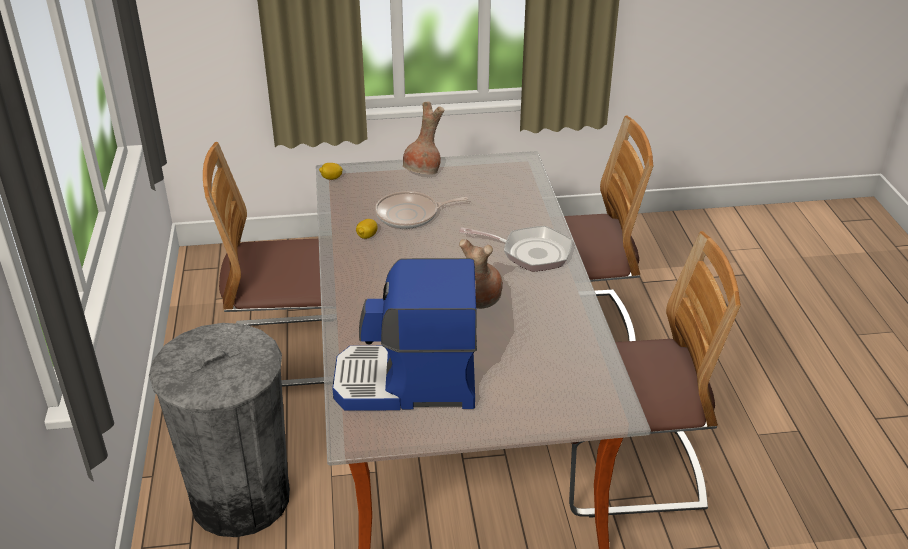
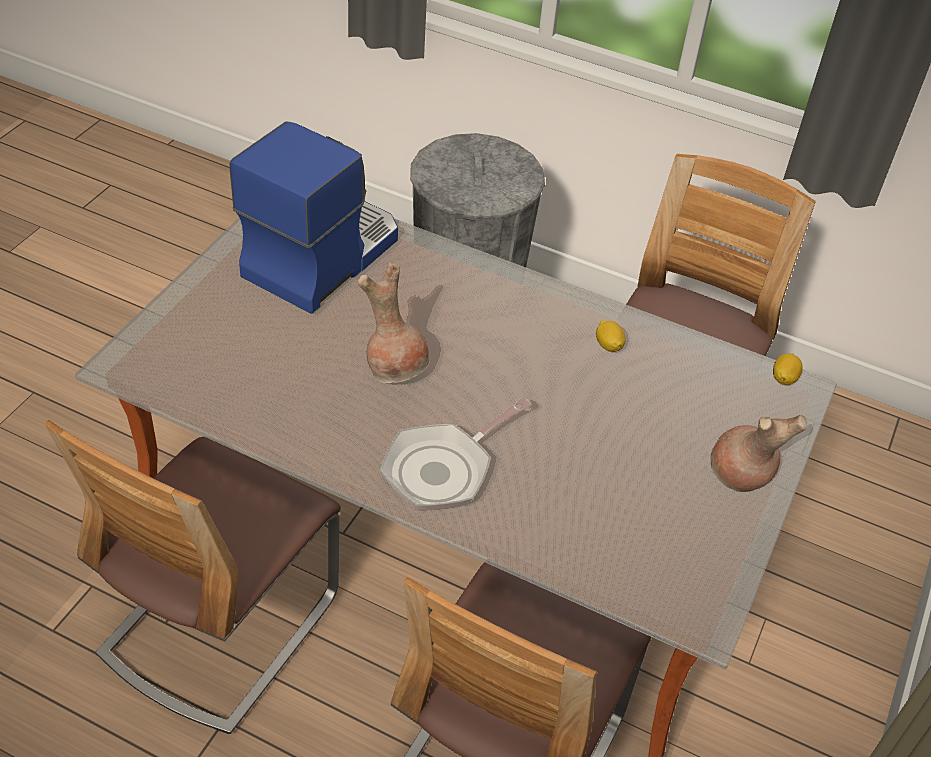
camera: 120 degrees right, 10 degrees up
frying pan [375,191,468,229] -> none

